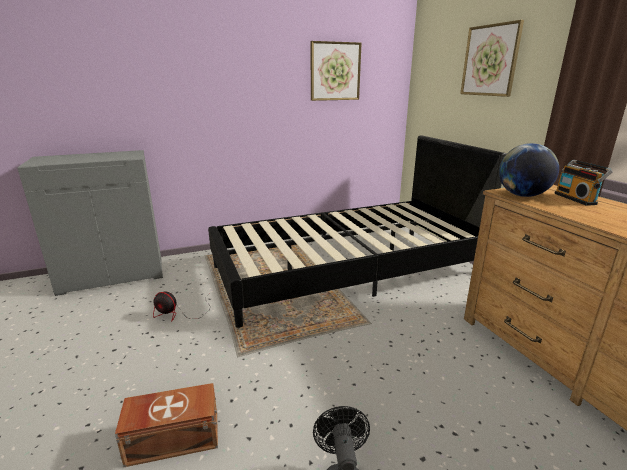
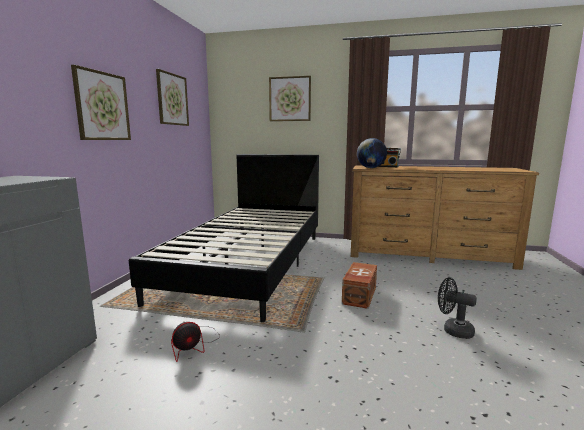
camera: 55 degrees left, 10 degrees down
brown storage box [115,383,218,467] -> brown storage box moved to [342,262,377,309]
none -> picture [71,65,131,140]

